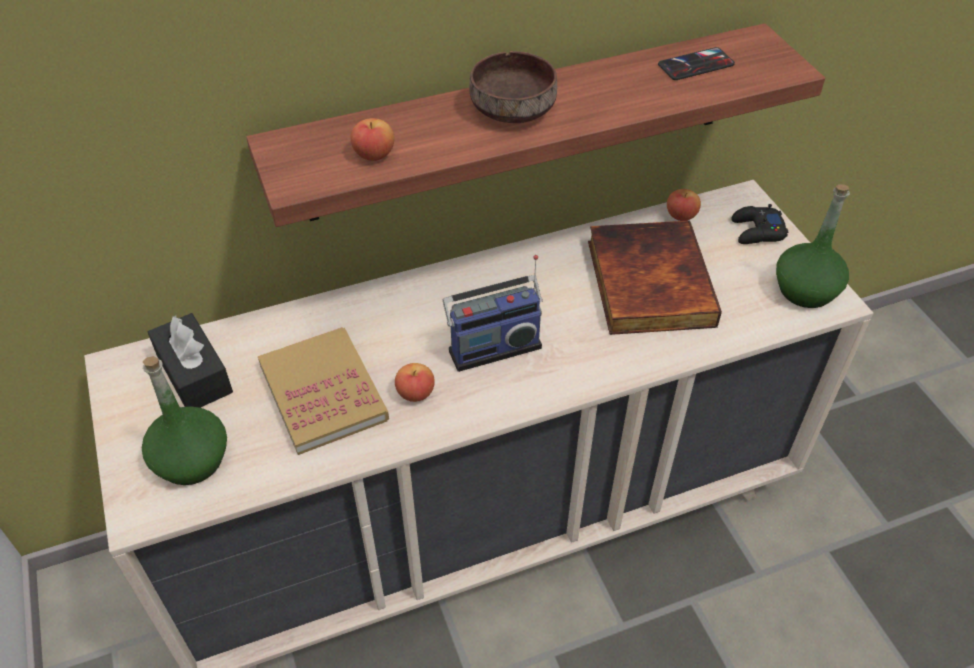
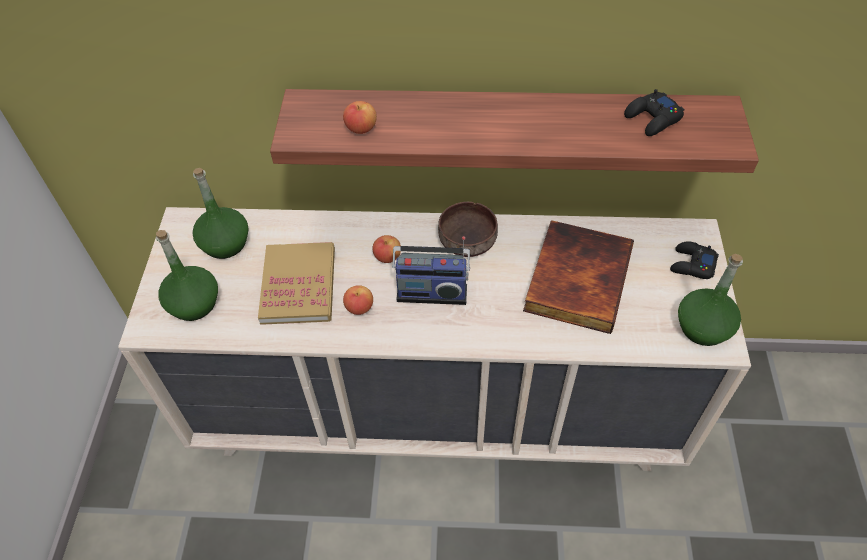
camera: 25 degrees right, 5 degrees up
black tissue box [148,313,233,408] -> green bottle [192,168,249,259]
brown bowl [470,51,557,123] -> brown bowl moved to [438,202,498,257]
phone [658,47,735,80] -> black game controller [624,89,684,136]
apple [667,189,701,221] -> apple moved to [373,235,401,263]

